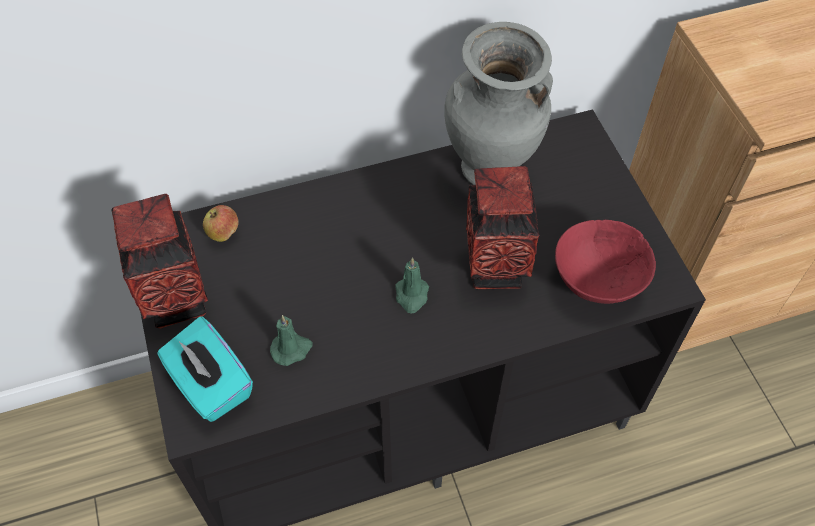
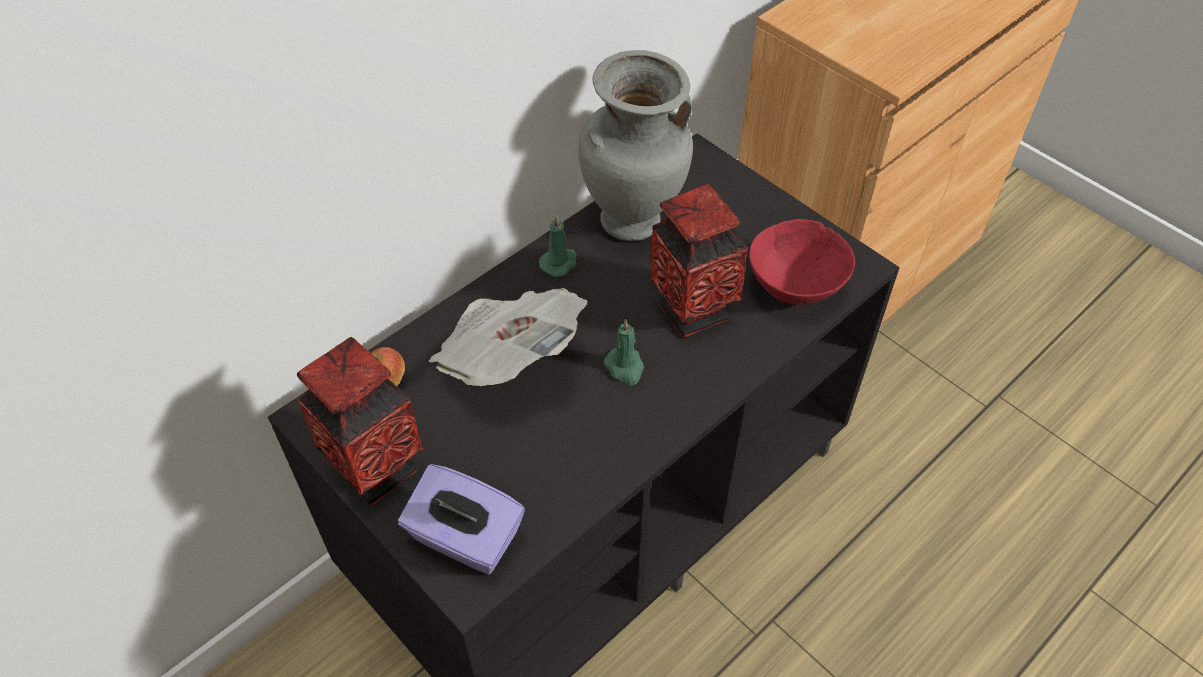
camera: 25 degrees left, 5 degrees down
turquoise tissue box [157,317,253,422] -> purple tissue box [398,464,524,575]
green candle [270,315,313,366] -> green candle moved to [539,215,577,277]
none -> newspaper [429,288,588,386]

